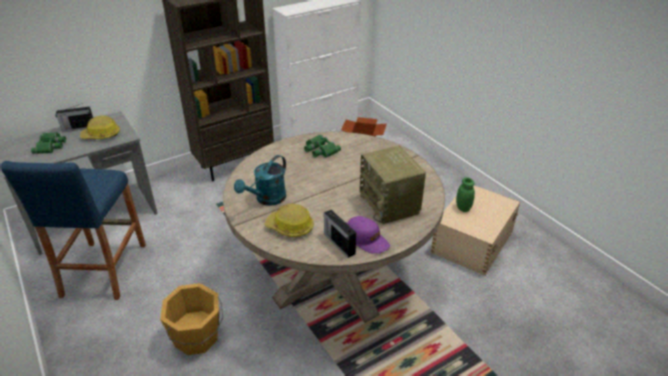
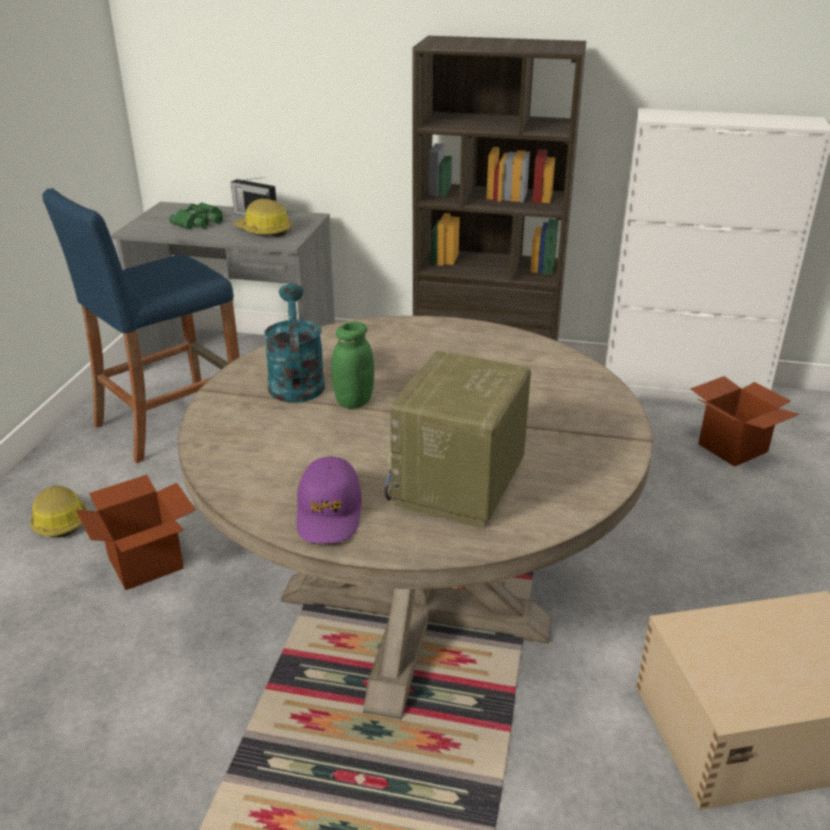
camera: 45 degrees right, 5 degrees down
orange bucket [160,283,223,355] -> cardboard box [76,475,196,590]
turquoise watering can [234,155,286,206] -> turquoise watering can turned 90 degrees clockwise [264,284,325,403]
hard hat [265,204,314,237] -> hard hat moved to [30,485,87,538]
green binoculars [304,135,341,158] -> none
radio [324,210,356,258] -> none
green jar [456,177,475,212] -> green jar moved to [331,322,374,409]

